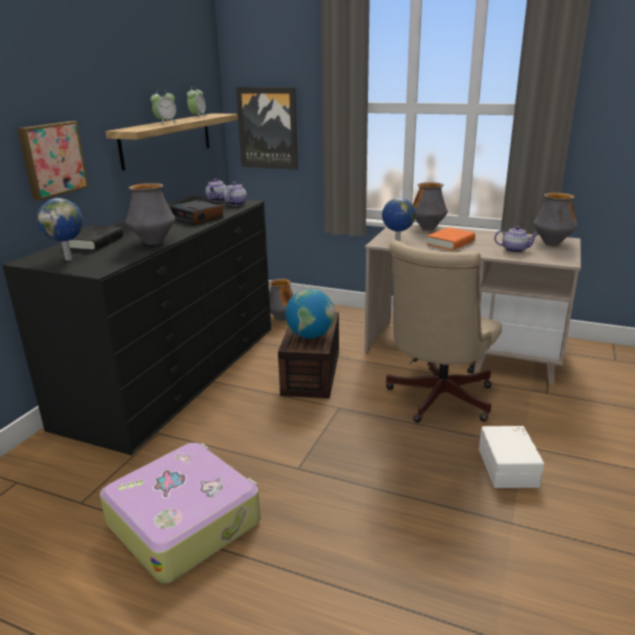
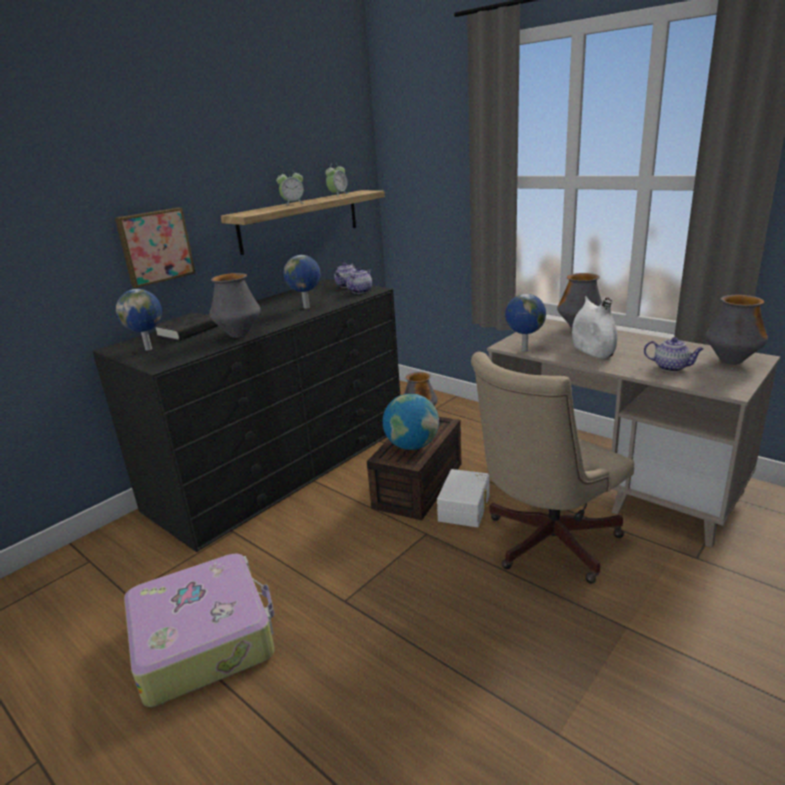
camera: 20 degrees right, 0 degrees up
alarm clock [170,200,223,225] -> globe [284,255,320,309]
picture [236,87,298,170] -> none
orange book [426,227,475,250] -> white vase [572,296,617,358]
white storage box [479,426,544,488] -> white storage box moved to [437,469,490,527]

